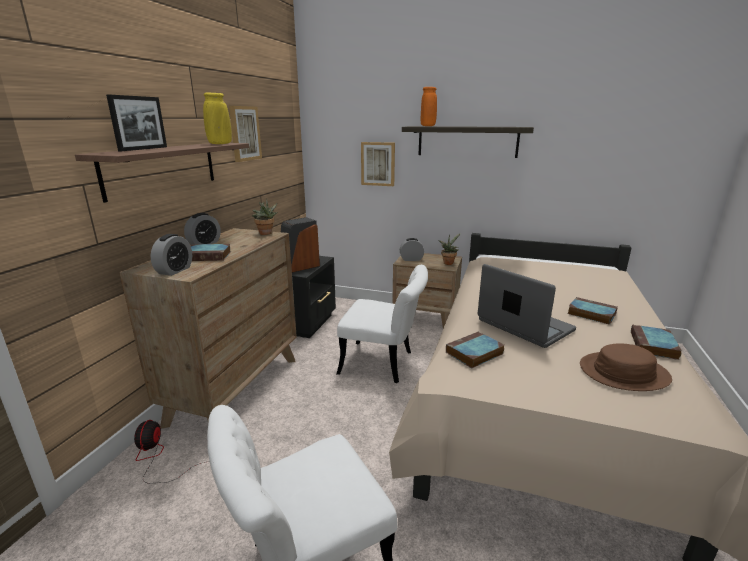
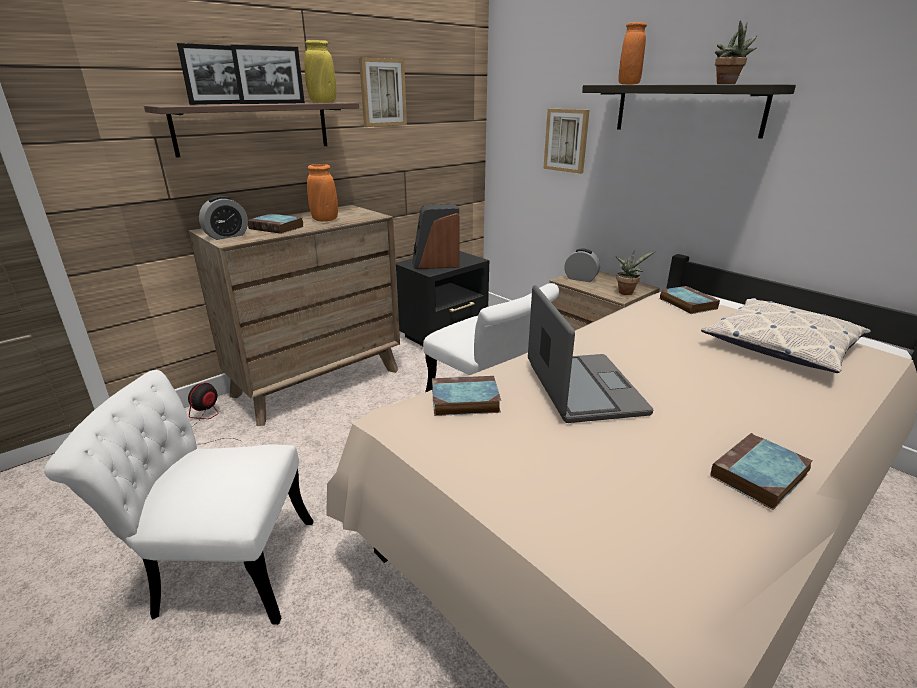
camera: 30 degrees right, 5 degrees up
alarm clock [184,213,221,245] -> none
potted plant [252,199,278,235] -> potted plant moved to [715,20,757,84]
book [567,297,618,325] -> book moved to [659,286,720,314]
brown hat [580,343,672,391] -> none
none -> picture frame [231,45,305,104]
none -> orange vase [307,164,338,221]
none -> pillow [701,298,871,373]

